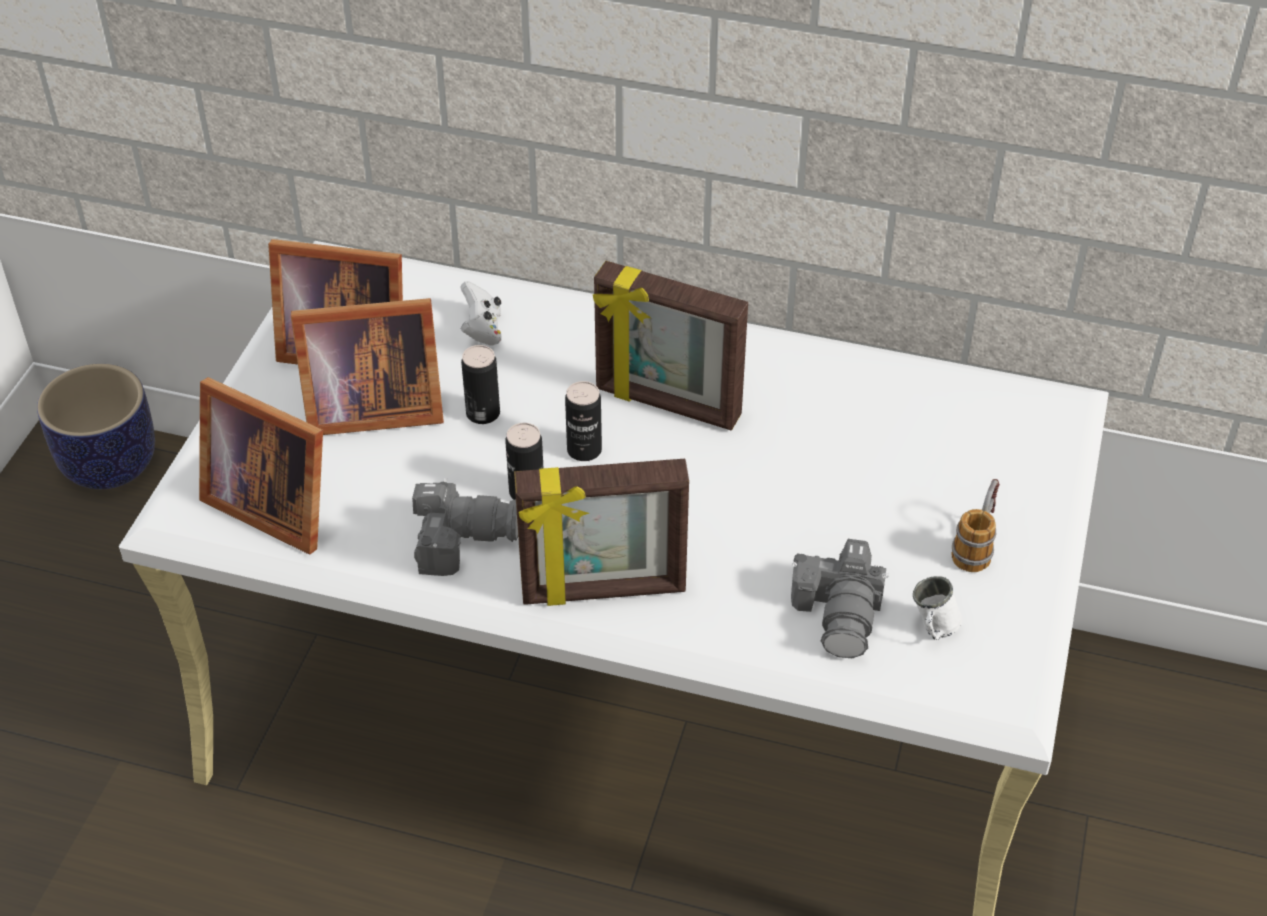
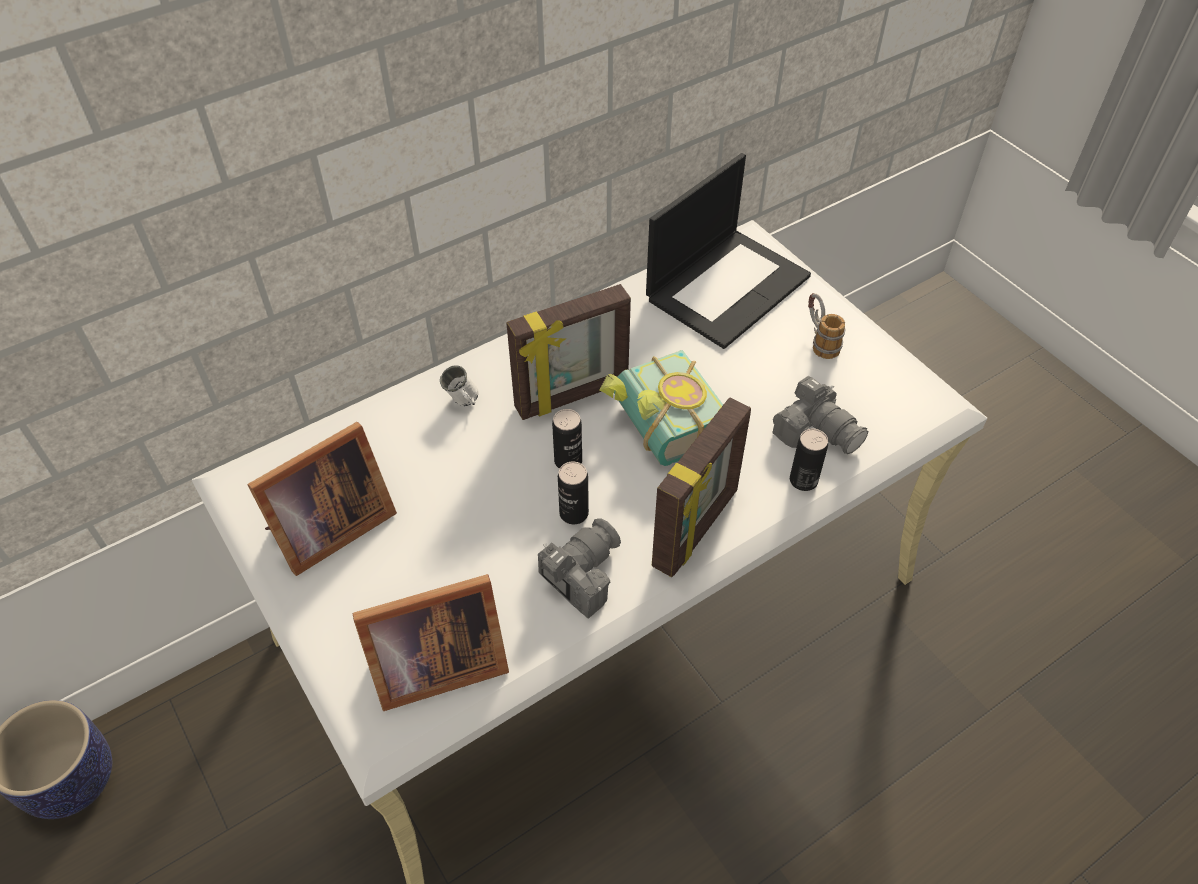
camera: 50 degrees left, 5 degrees up
picture frame [291,298,444,435] -> none
white game controller [460,281,502,346] -> none
can [461,345,500,424] -> can moved to [790,429,828,491]
white mug [913,576,962,640] -> white mug moved to [440,365,479,406]
none -> book [600,350,723,466]
none -> laptop [646,153,811,349]

